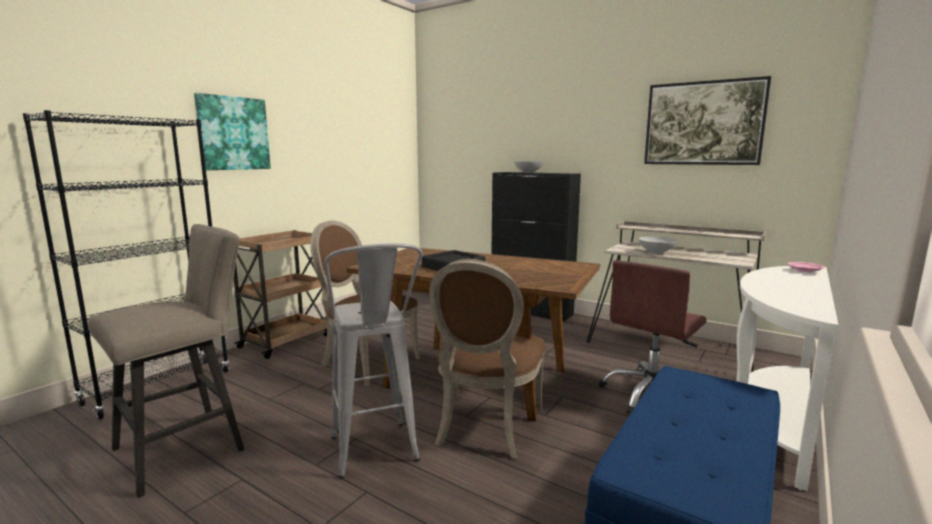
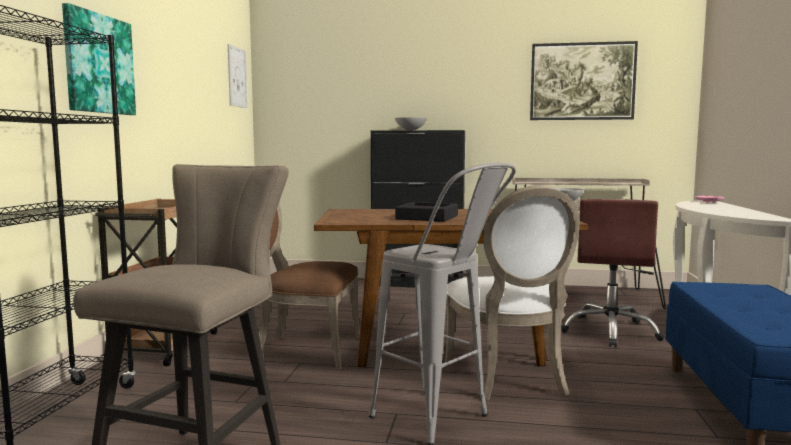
camera: 25 degrees left, 5 degrees down
brown chair [429,259,546,459] -> white chair [445,185,580,401]
none -> picture [228,44,248,108]

